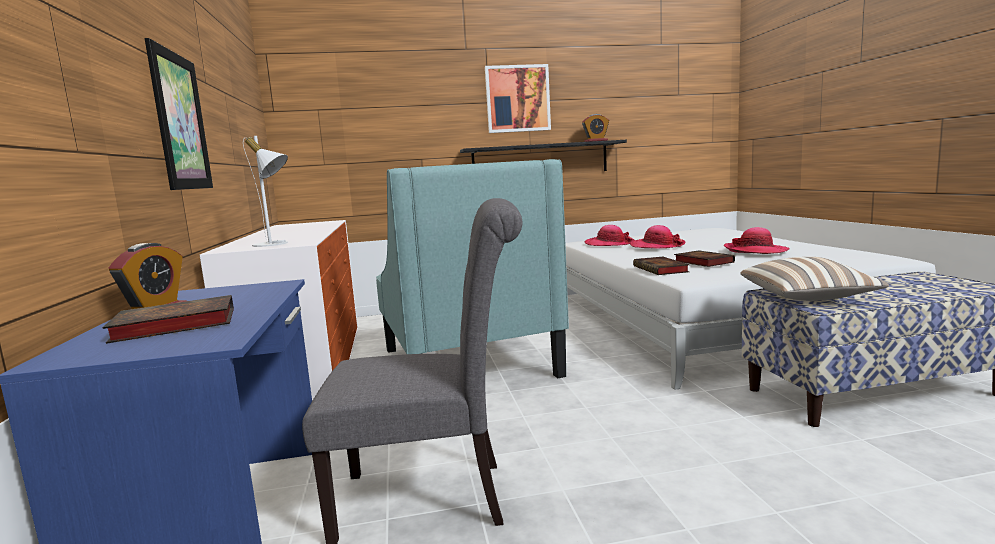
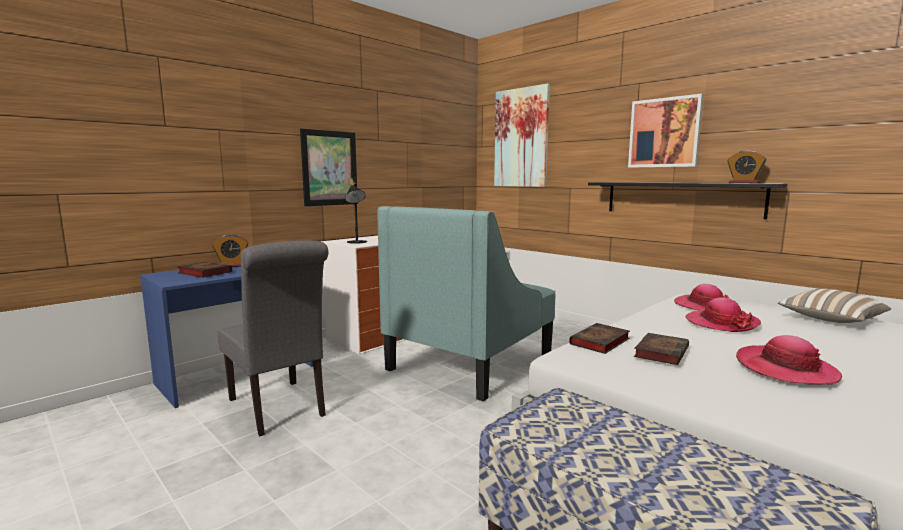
camera: 55 degrees right, 0 degrees up
white table lamp [243,136,288,247] -> black table lamp [345,177,367,244]
pillow [740,257,890,301] -> pillow moved to [778,289,891,323]
none -> picture [494,84,550,187]

